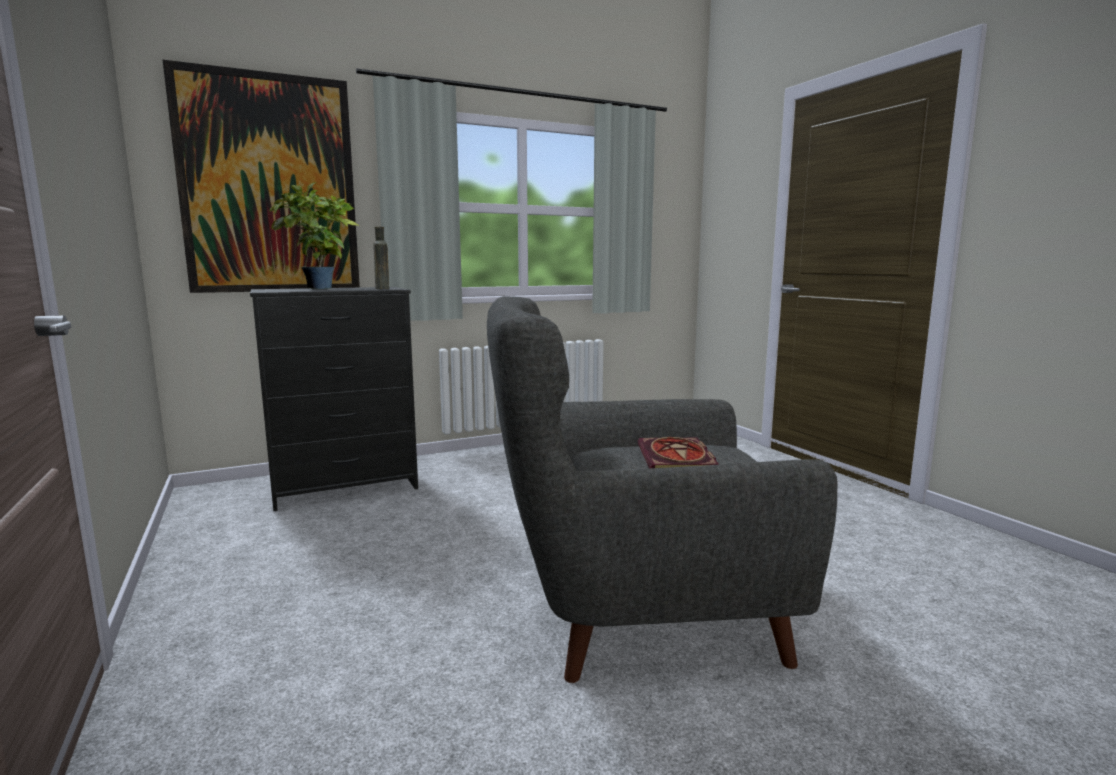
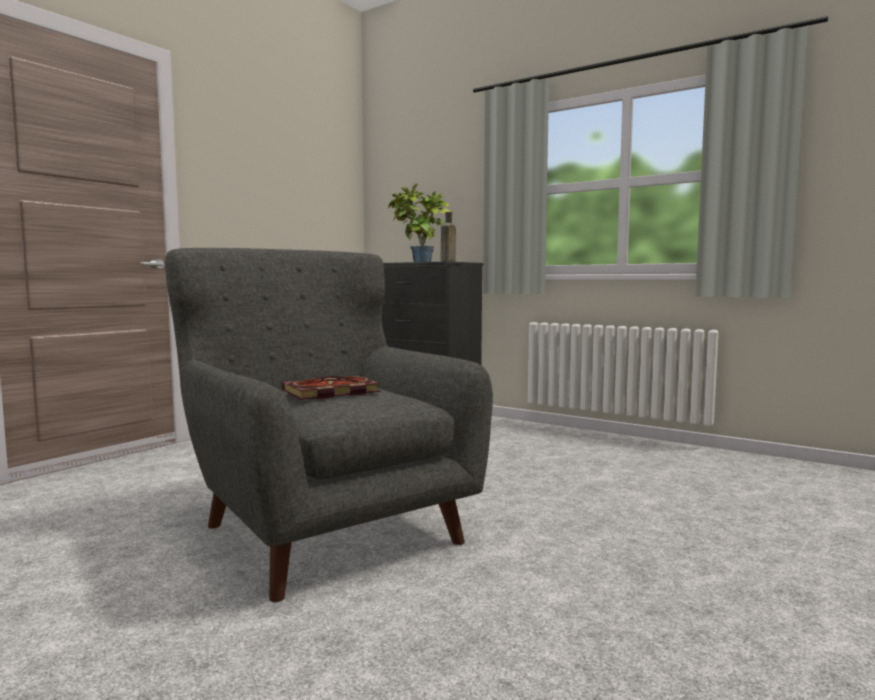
camera: 60 degrees right, 5 degrees down
picture [163,60,360,293] -> none

